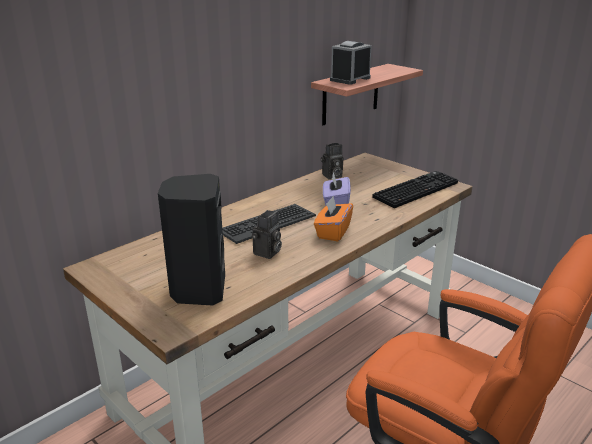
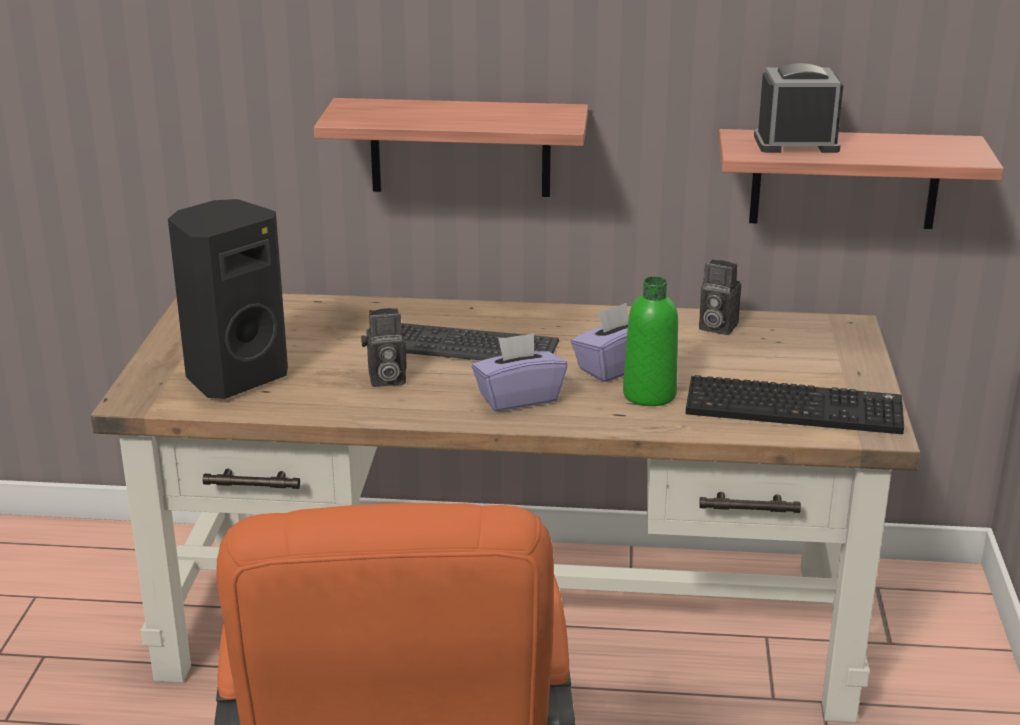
camera: 50 degrees right, 0 degrees up
orange tissue box [314,196,353,241] -> purple tissue box [472,333,568,412]
none -> shelf [314,98,588,197]
none -> green bottle [623,276,678,406]

